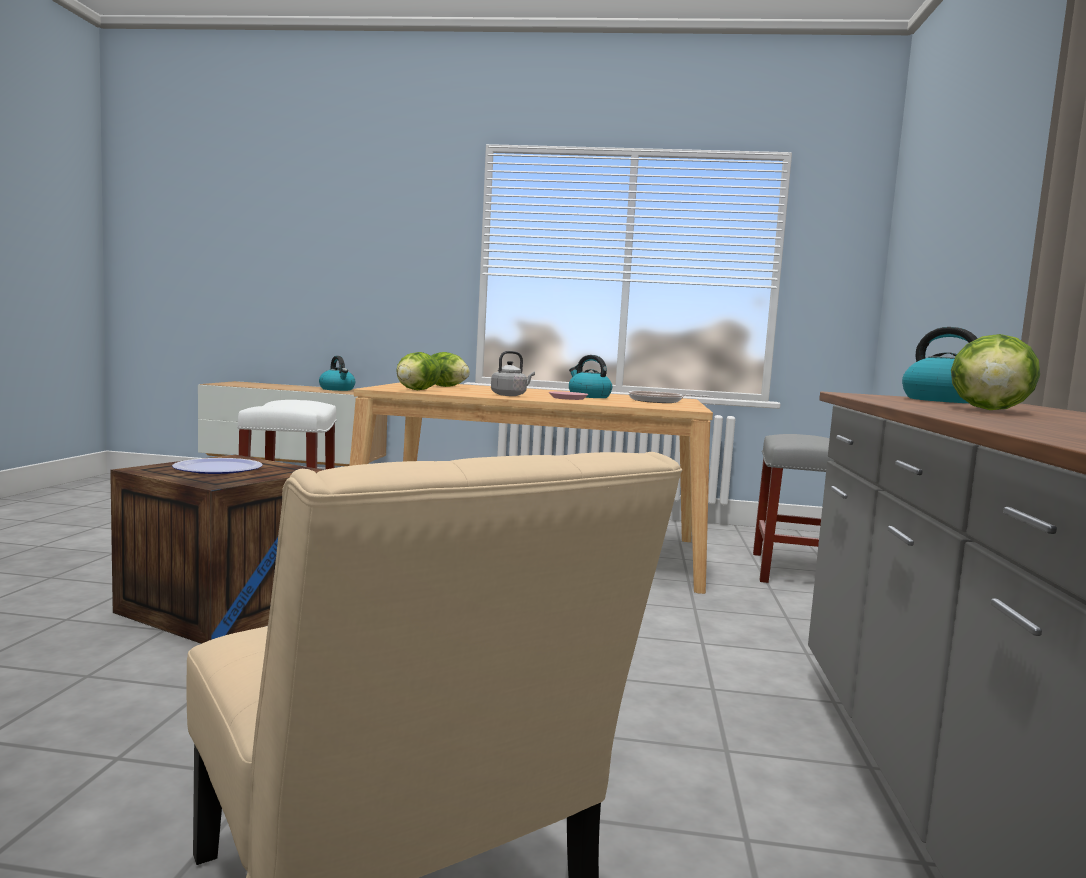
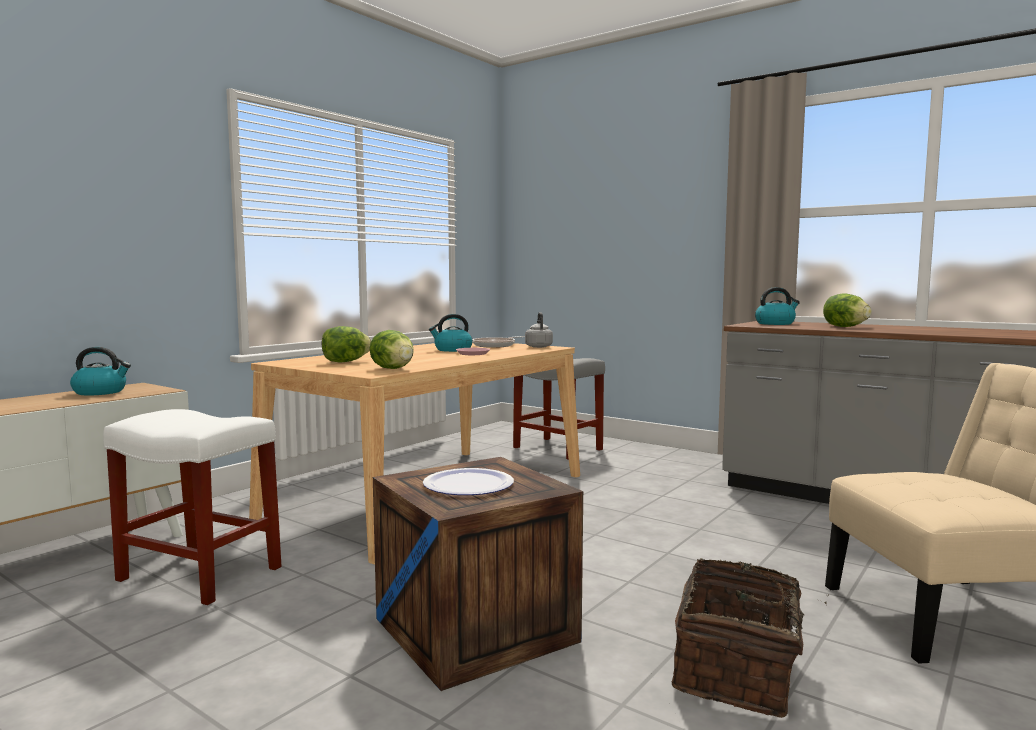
camera: 60 degrees left, 0 degrees up
grey kettle [491,351,535,396] -> grey kettle moved to [525,312,553,348]
none -> basket [672,558,829,718]

